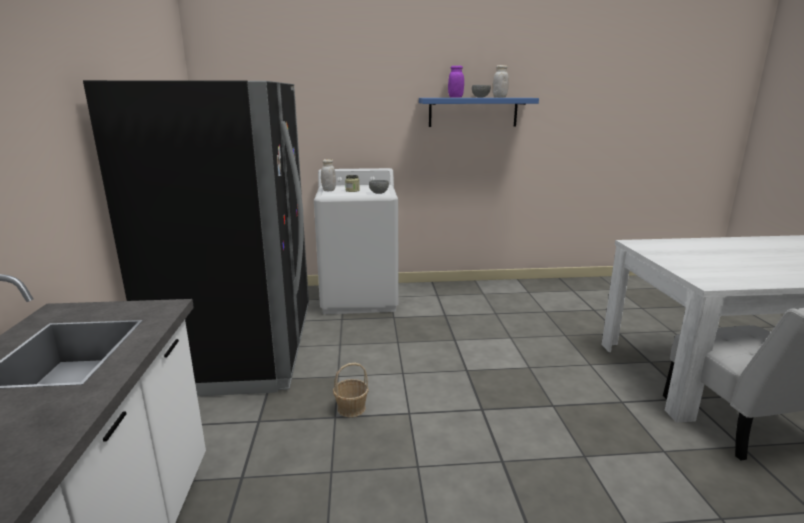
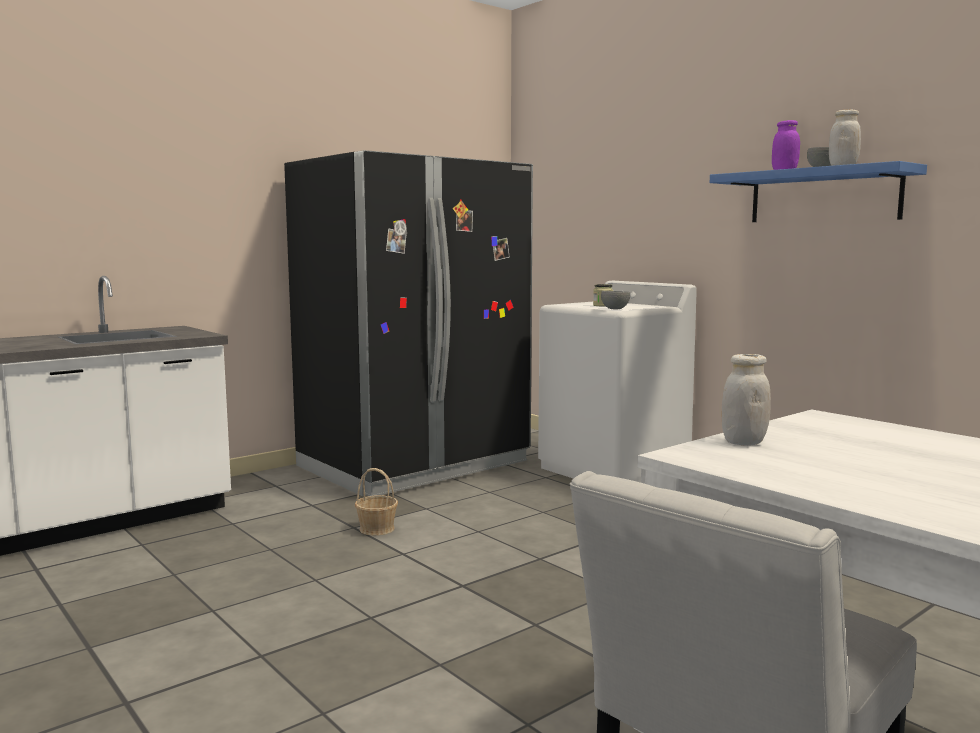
camera: 55 degrees right, 10 degrees down
white jar [321,159,336,191] -> white jar moved to [722,354,771,446]

